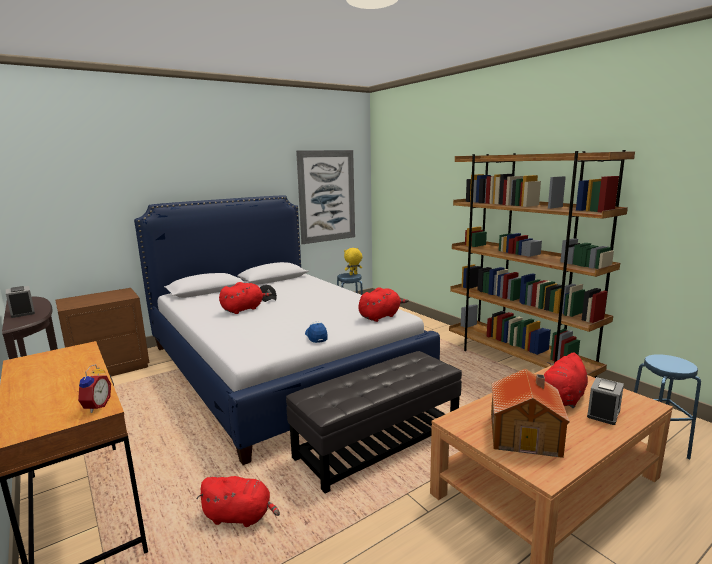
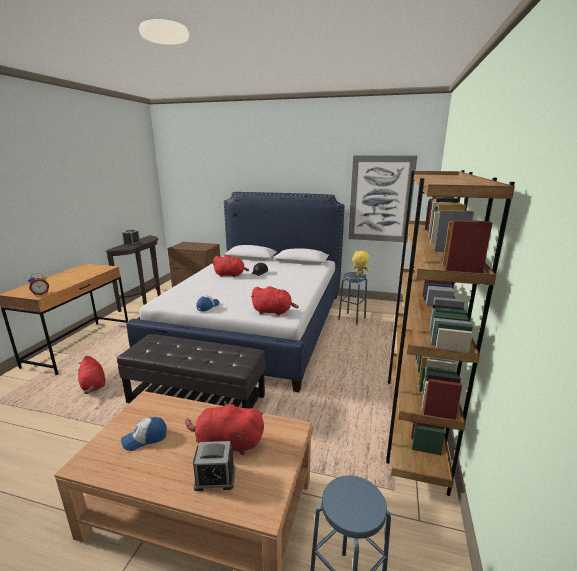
camera: 50 degrees right, 5 degrees up
toy house [491,368,570,458] -> cap [121,417,167,451]

